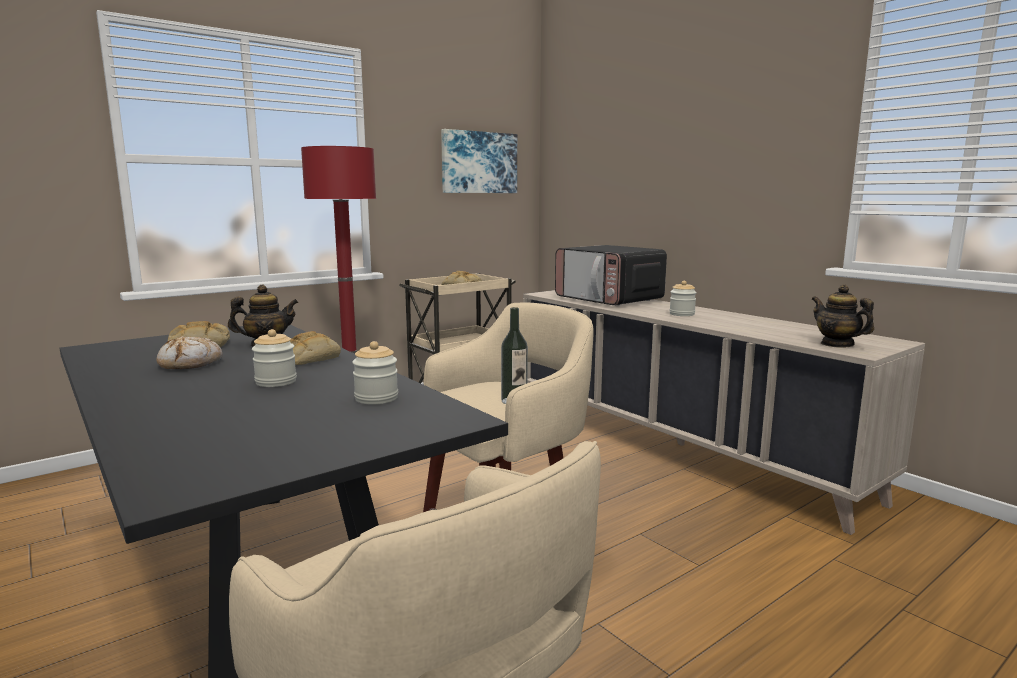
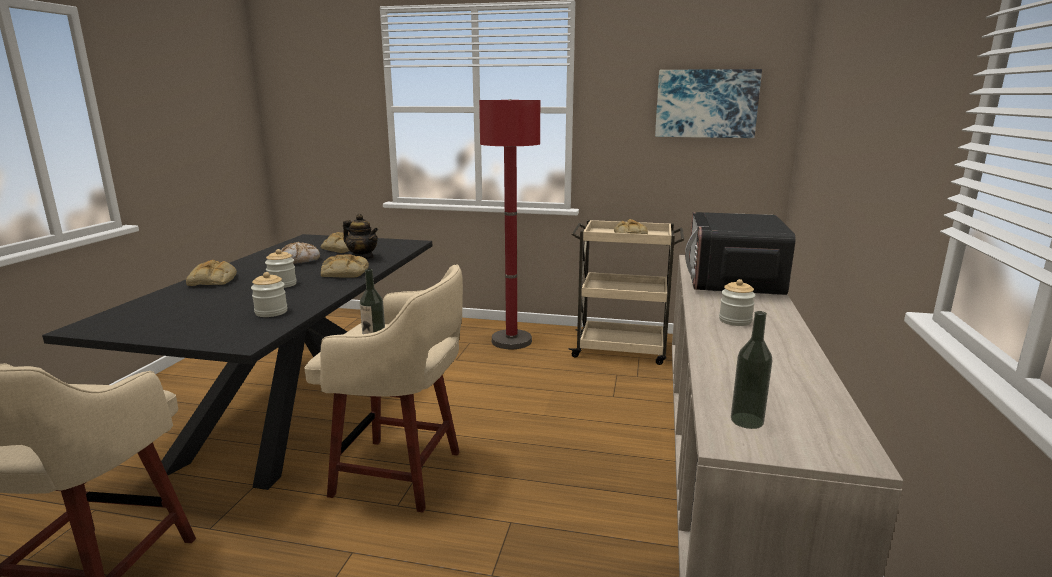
camera: 50 degrees right, 5 degrees up
teapot [811,285,874,347] -> bottle [731,311,772,429]
none -> bread [186,260,237,286]

